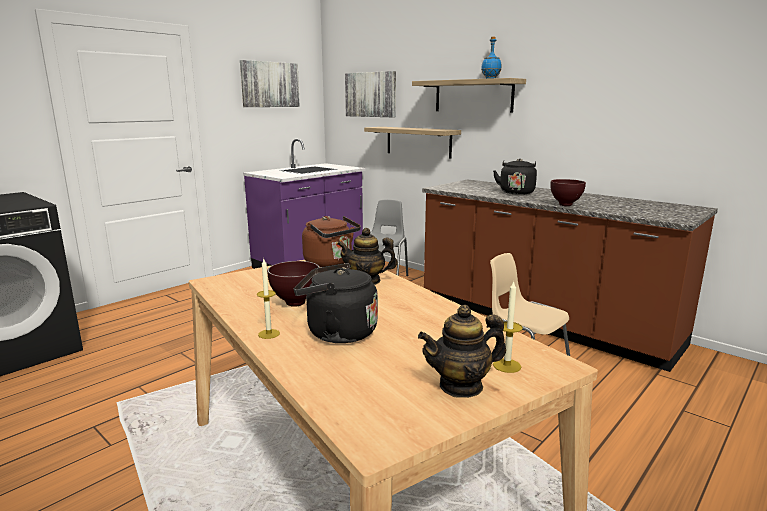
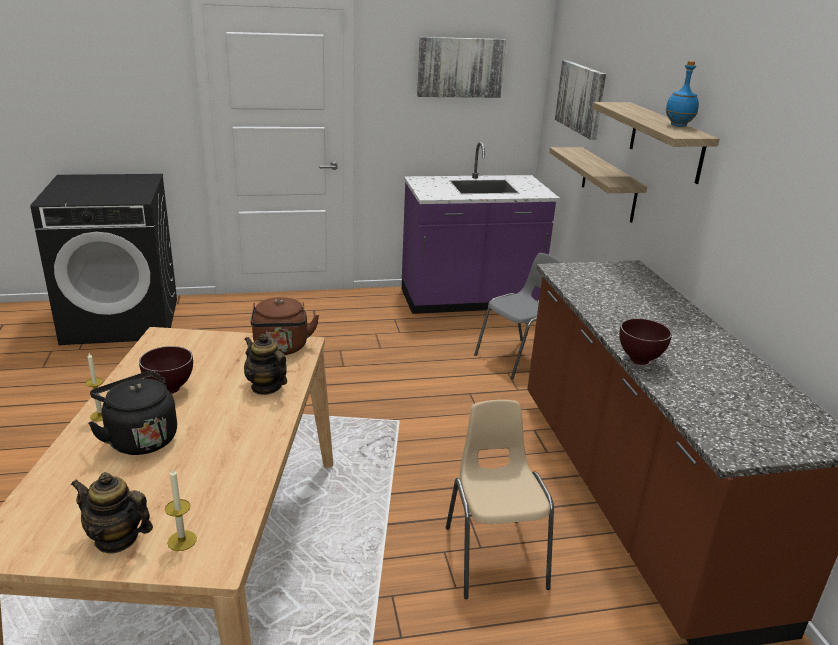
camera: 35 degrees right, 10 degrees up
black kettle [493,159,537,195] -> none

